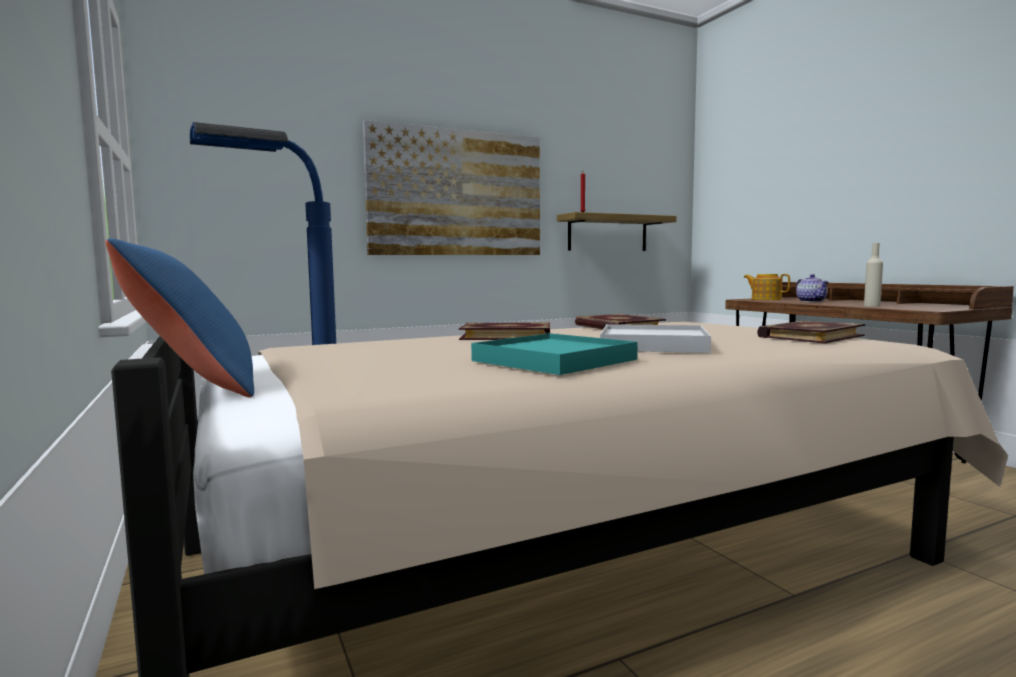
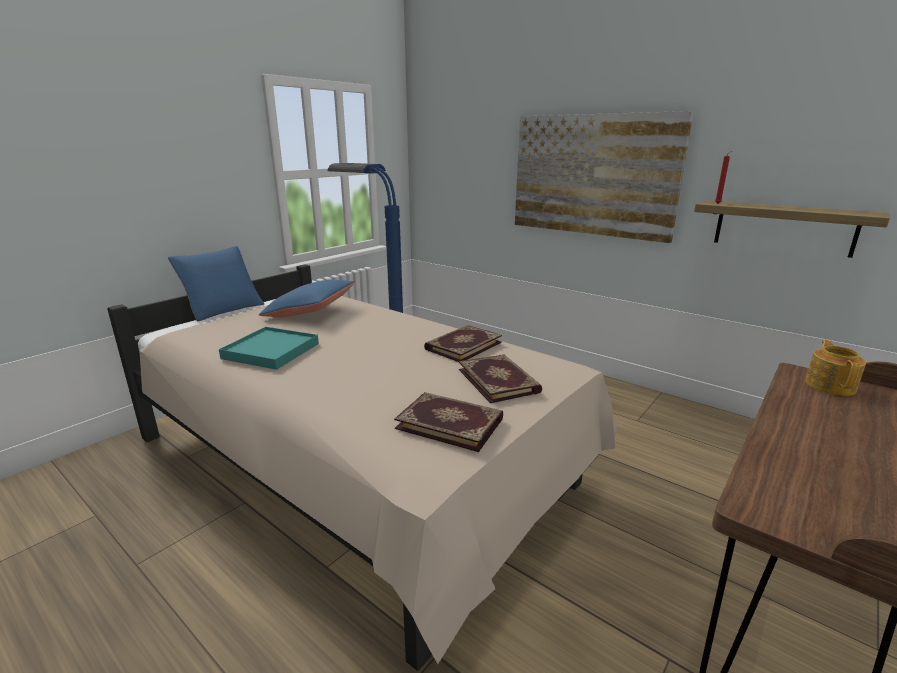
camera: 65 degrees right, 15 degrees up
book [459,322,550,340] -> book moved to [459,354,542,403]
white tray [600,324,711,353] -> none
teapot [796,274,829,302] -> none
beige bottle [864,243,883,307] -> none
none -> blue pillow [259,280,355,317]

